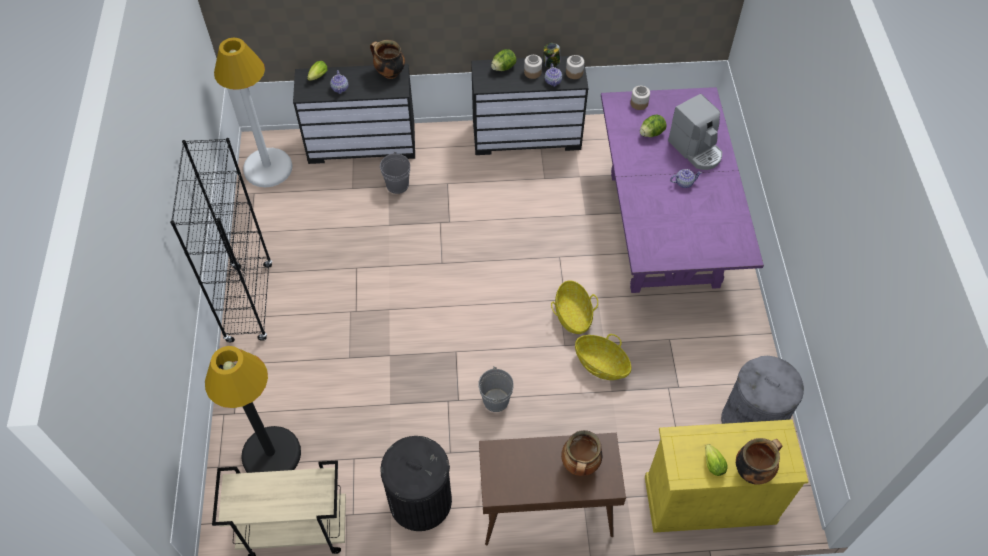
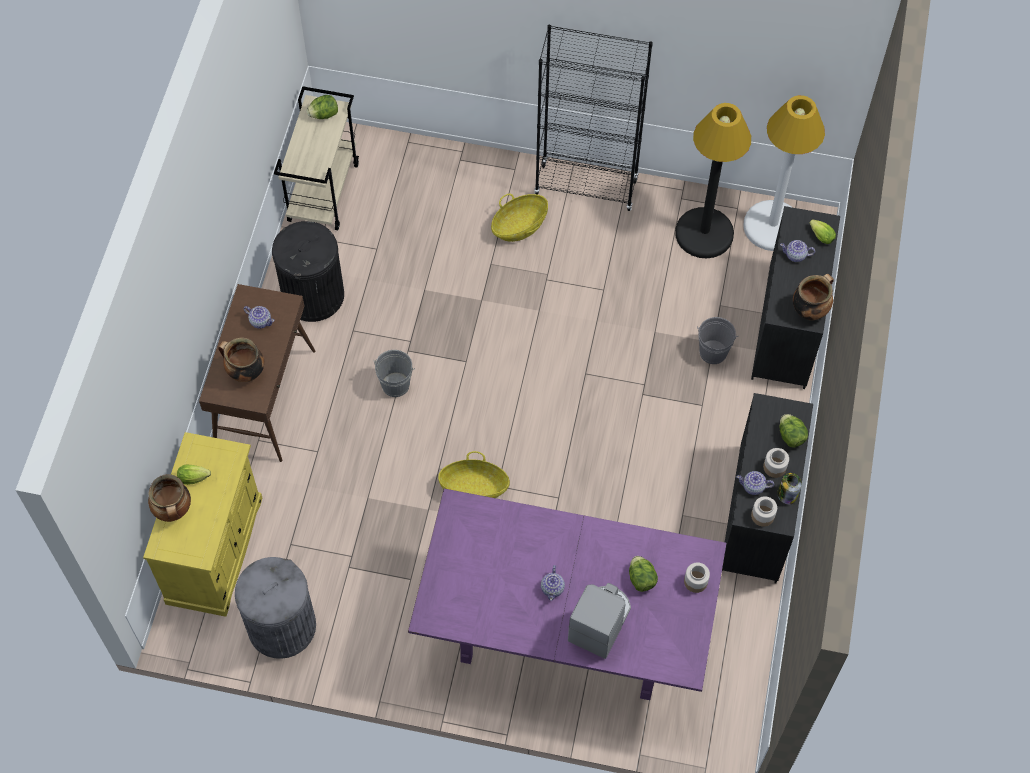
camera: 105 degrees right, 5 degrees up
black floor lamp [205,346,301,473] -> black floor lamp moved to [675,103,751,258]
basket [575,334,631,380] -> basket moved to [491,194,548,242]
coffee machine [668,94,722,170] -> coffee machine turned 135 degrees clockwise [568,583,631,659]
none -> teapot [244,306,274,329]
none -> lettuce [306,95,338,119]

